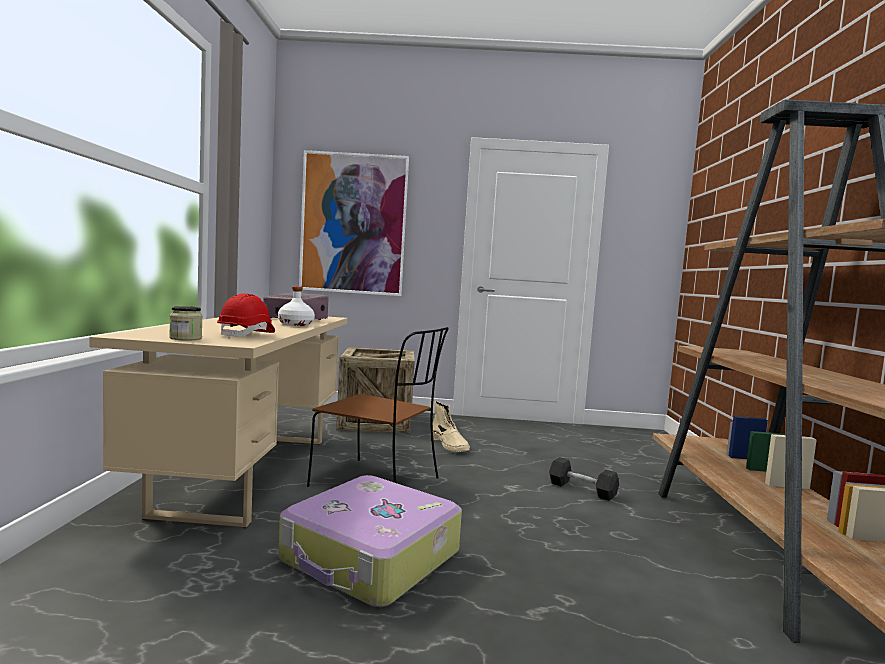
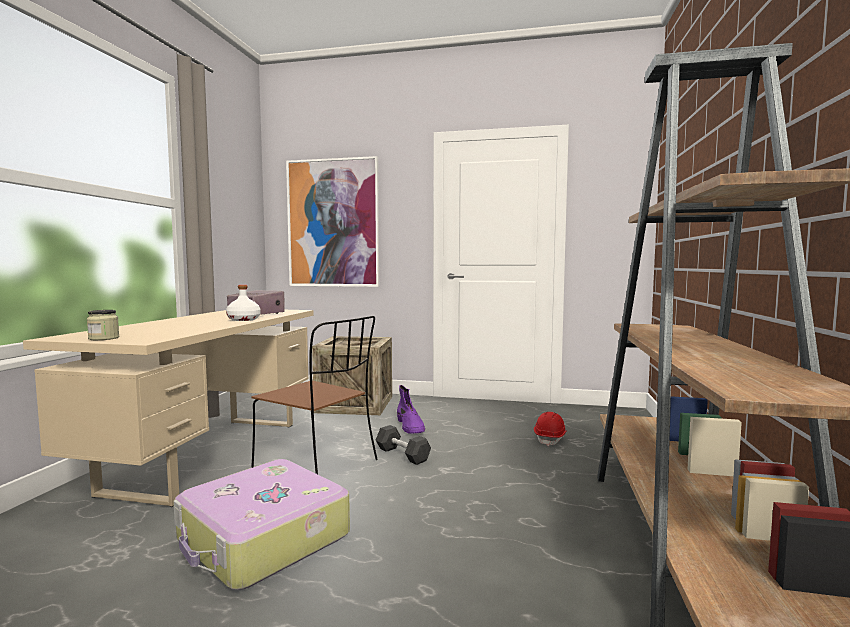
camera: 10 degrees right, 0 degrees up
red hard hat [217,293,275,338] -> red hard hat moved to [534,412,567,446]
beige boot [433,401,470,452] -> purple boot [397,385,425,434]
black dumbbell [549,457,619,501] -> black dumbbell moved to [376,425,431,465]

